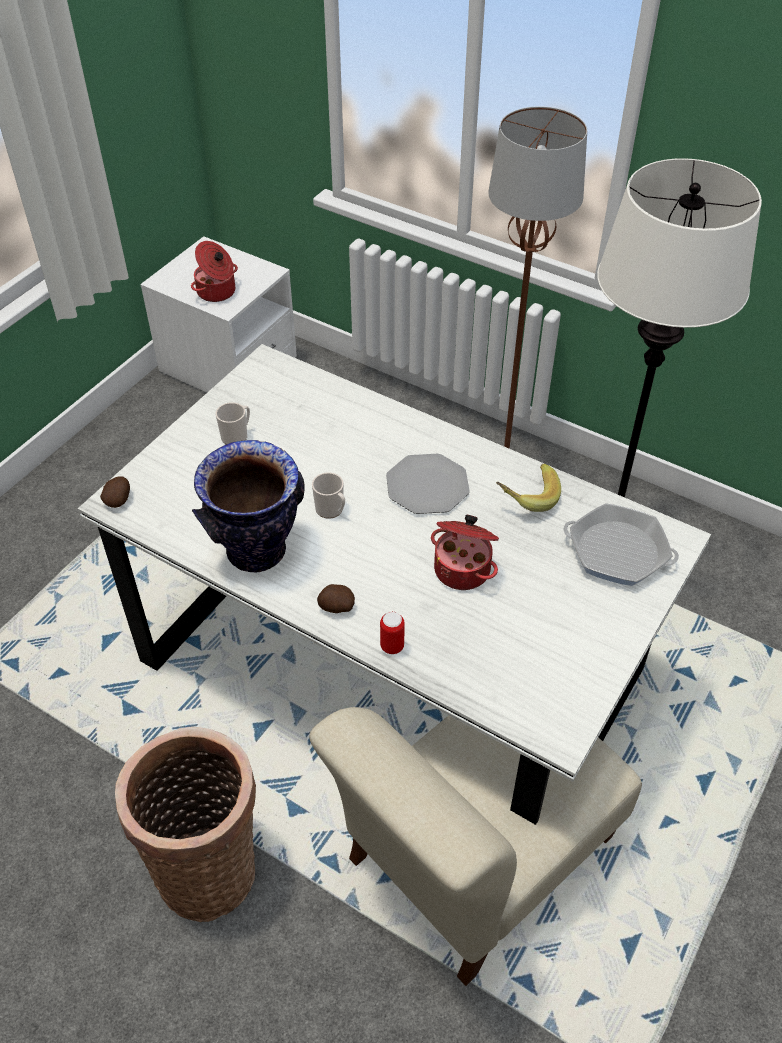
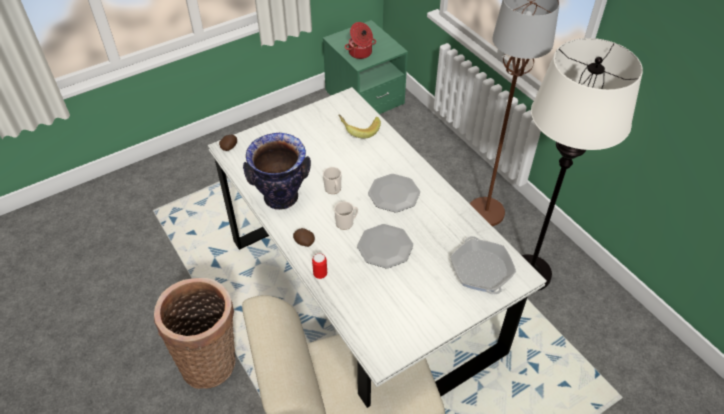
camera: 25 degrees right, 0 degrees up
white nightstand [140,236,297,392] -> green nightstand [323,20,408,114]
mug [216,402,250,444] -> mug moved to [334,201,358,230]
cooking pot [431,515,499,590] -> plate [357,224,413,268]
banana [496,464,561,512] -> banana moved to [339,115,381,139]
frying pan [563,503,679,586] -> frying pan turned 150 degrees counterclockwise [450,236,516,295]

